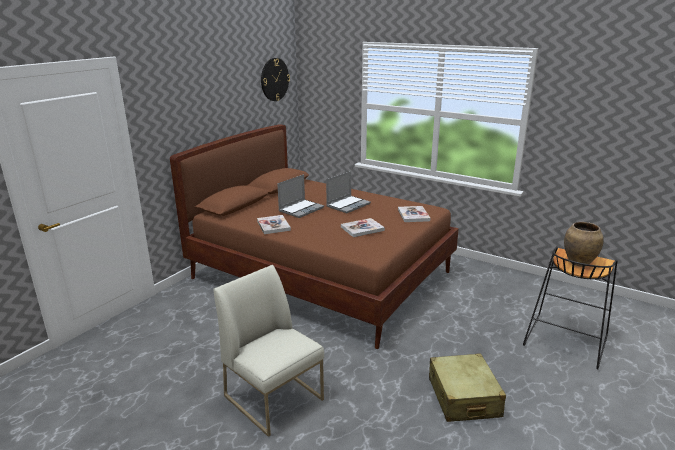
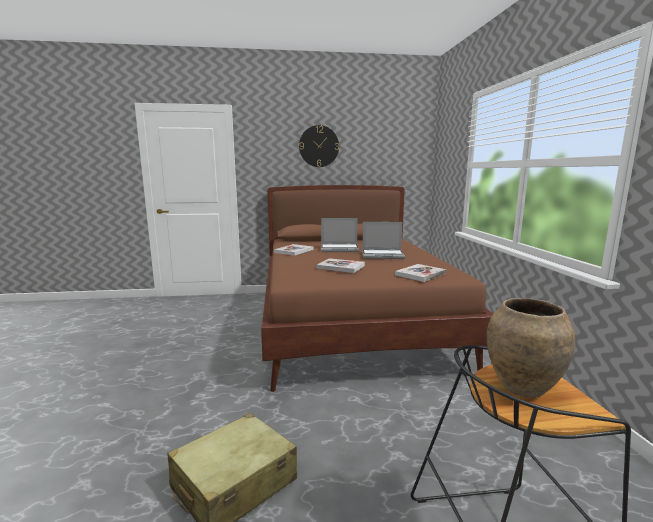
camera: 50 degrees right, 10 degrees down
white chair [213,265,324,437] -> none
wall clock [261,58,290,101] -> wall clock moved to [299,125,339,167]

